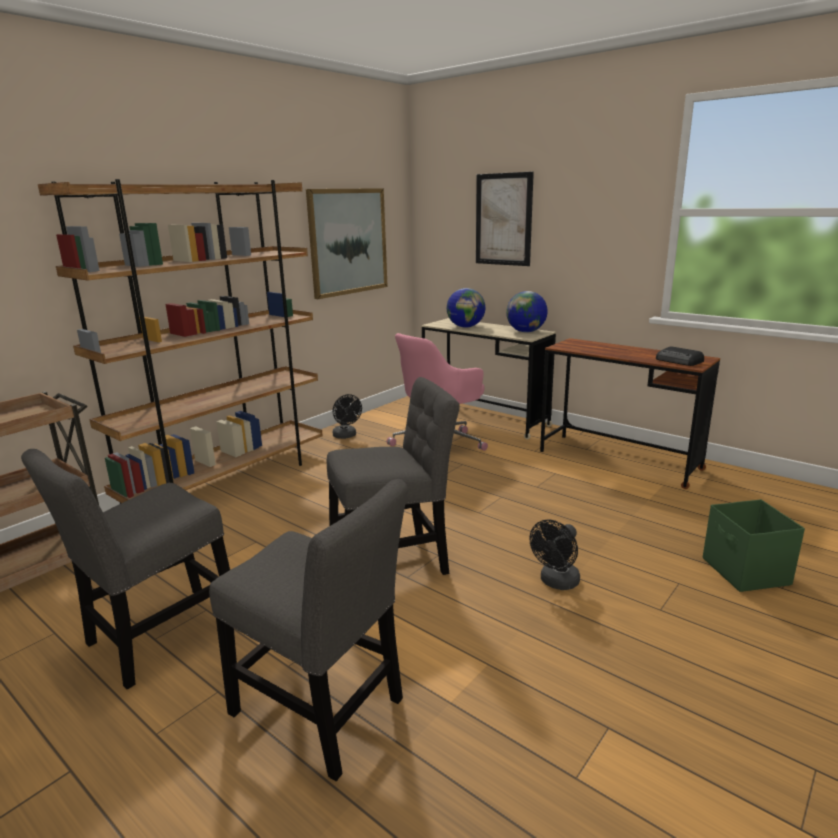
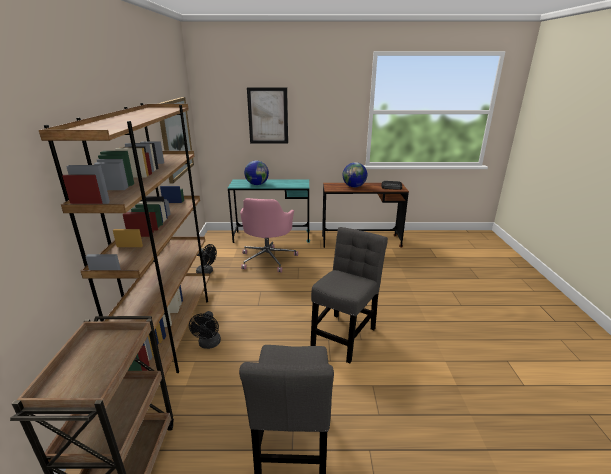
camera: 40 degrees left, 5 degrees up
grey chair [209,479,408,781] -> none
beige desk [421,318,556,440] -> turquoise desk [228,180,310,243]
globe [506,291,548,332] -> globe moved to [343,162,367,187]
black fan [529,519,580,590] -> black fan moved to [189,311,221,349]
green storage box [703,499,805,592] -> none

